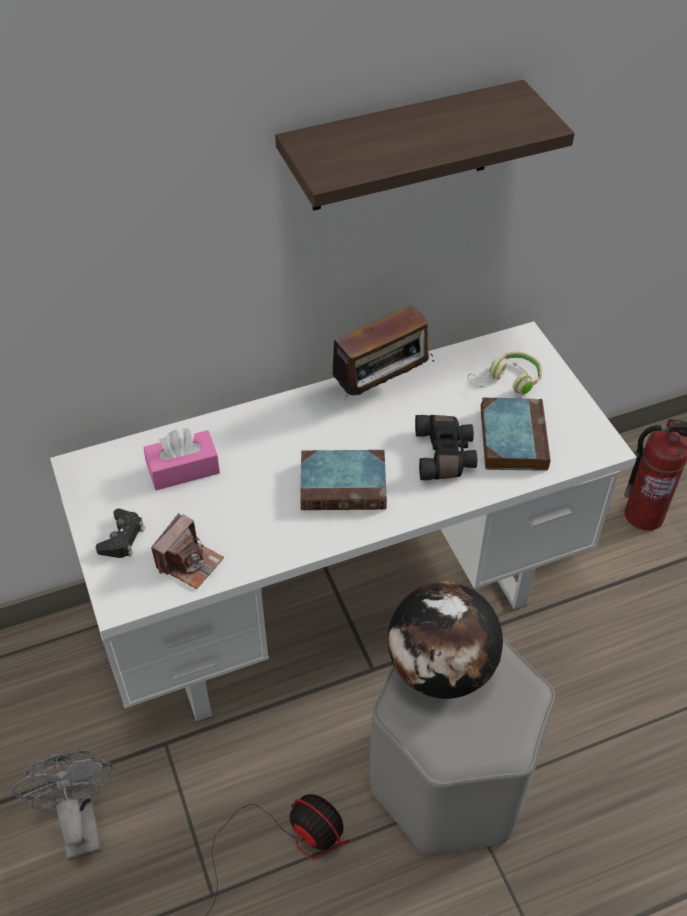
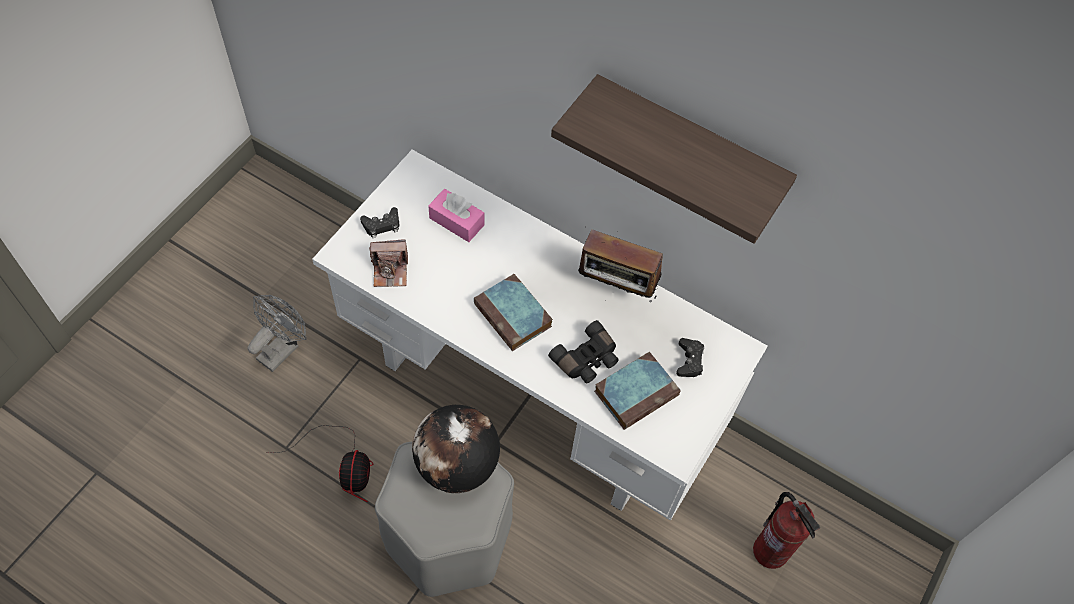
camera: 50 degrees right, 10 degrees up
beige headphones [468,352,543,394] -> black game controller [676,338,704,377]

